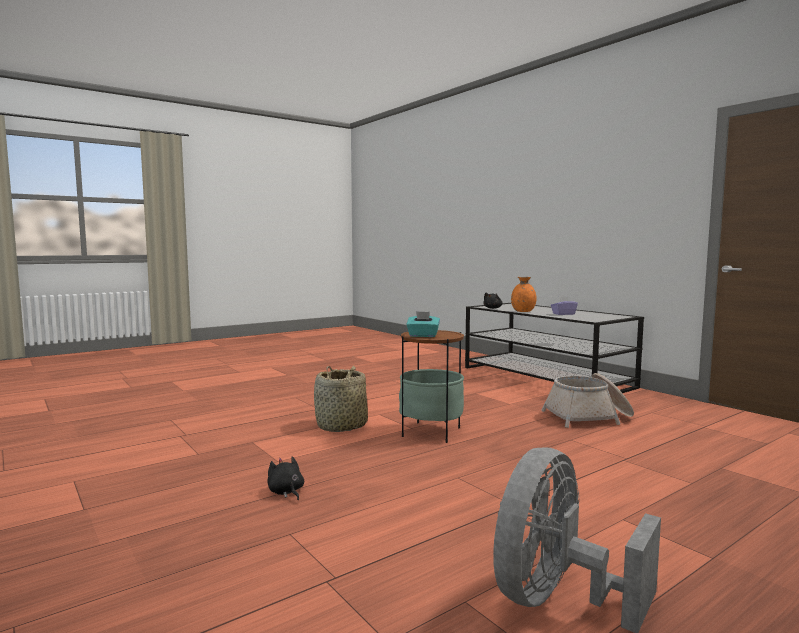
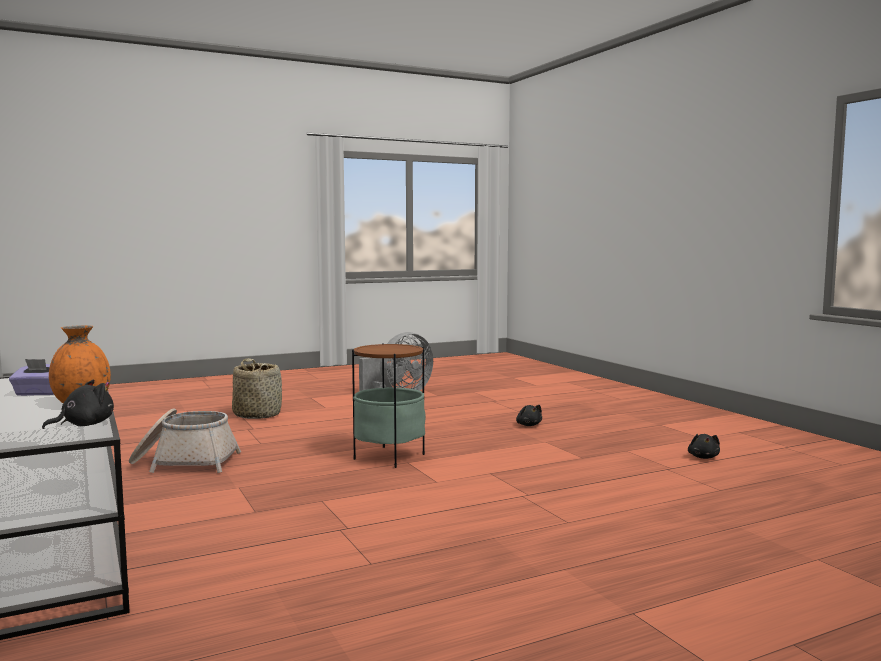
camera: 170 degrees left, 0 degrees up
basket [314,366,368,432] -> basket moved to [232,358,282,419]
turquoise tissue box [406,311,440,337] -> none
none -> black plush toy [688,434,720,459]

